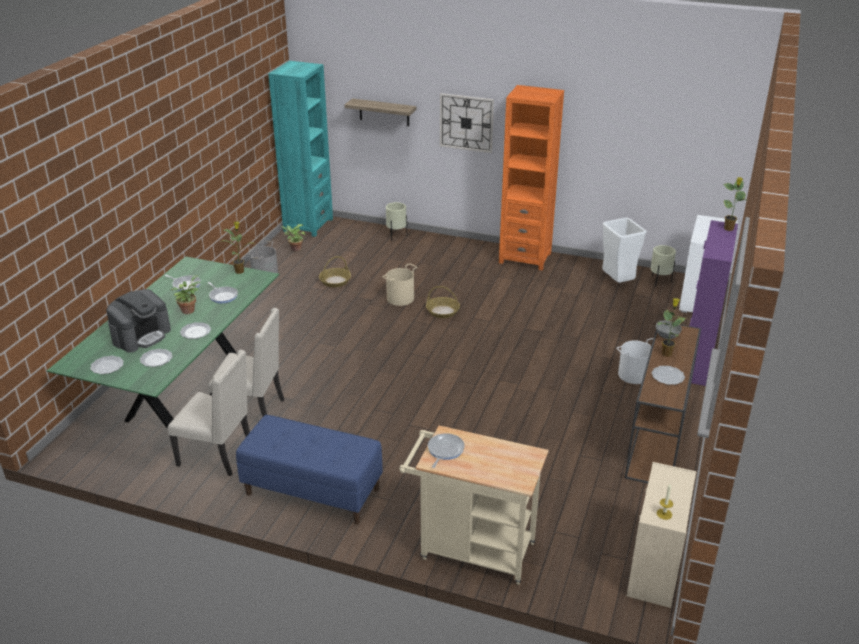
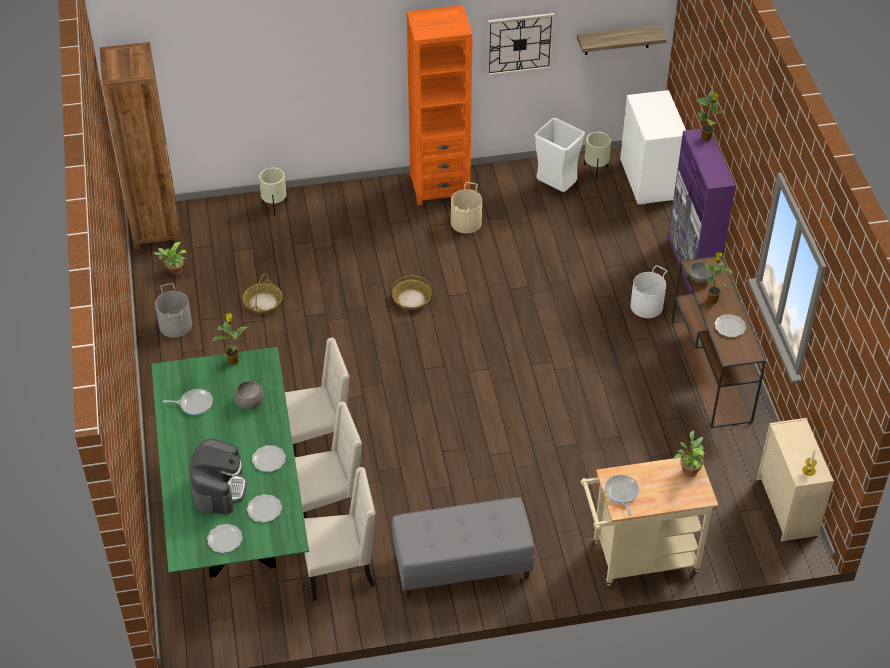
camera: 30 degrees left, 15 degrees up
potted plant [171,275,200,314] -> potted plant moved to [674,430,706,477]
frying pan [208,282,238,303] -> grey bowl [234,381,264,409]
blue bench [236,415,383,524] -> grey bench [392,497,535,598]
turquoise bookcase [268,61,333,237] -> brown bookcase [100,42,181,249]
shelf [344,98,417,126] -> shelf moved to [577,25,667,55]
beige bucket [383,264,417,306] -> beige bucket moved to [451,182,482,233]
wall clock [440,93,494,153] -> wall clock moved to [486,13,555,76]
none -> beige chair [285,338,349,457]

